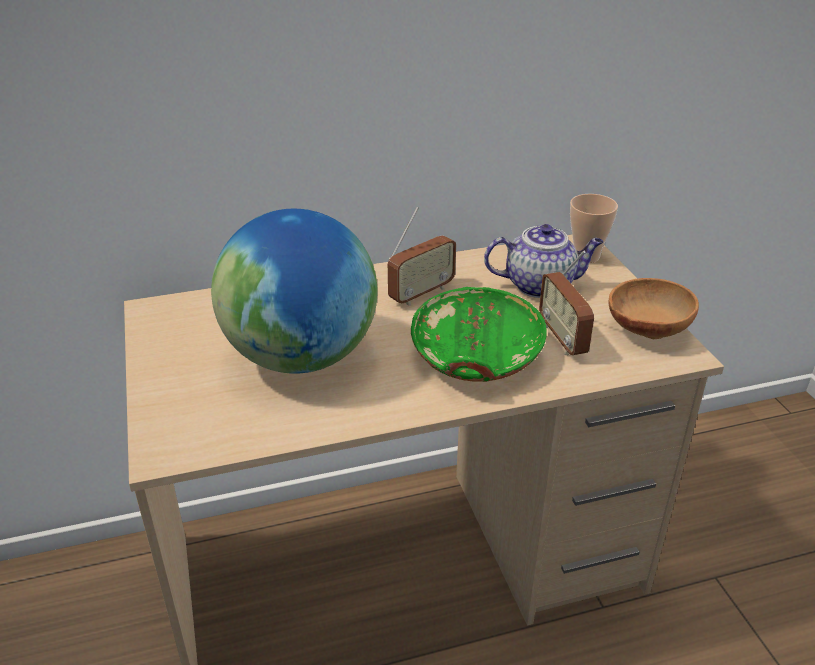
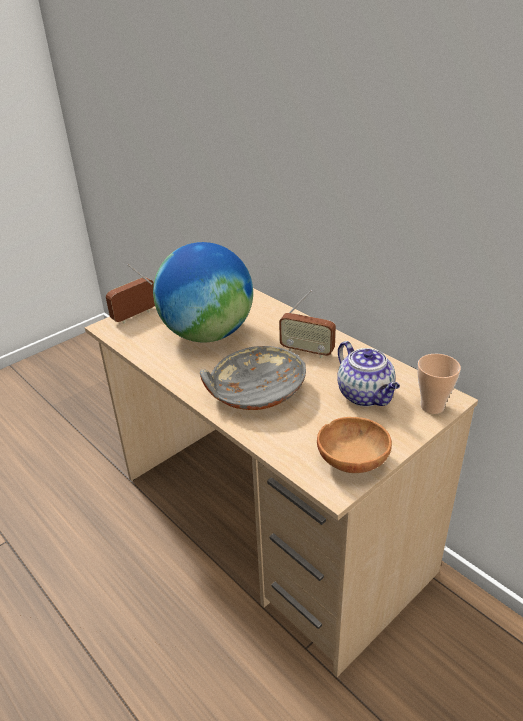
camera: 65 degrees right, 0 degrees up
green bowl [411,287,547,382] -> grey bowl [200,346,306,410]
radio [539,251,594,355] -> radio moved to [106,264,155,323]

